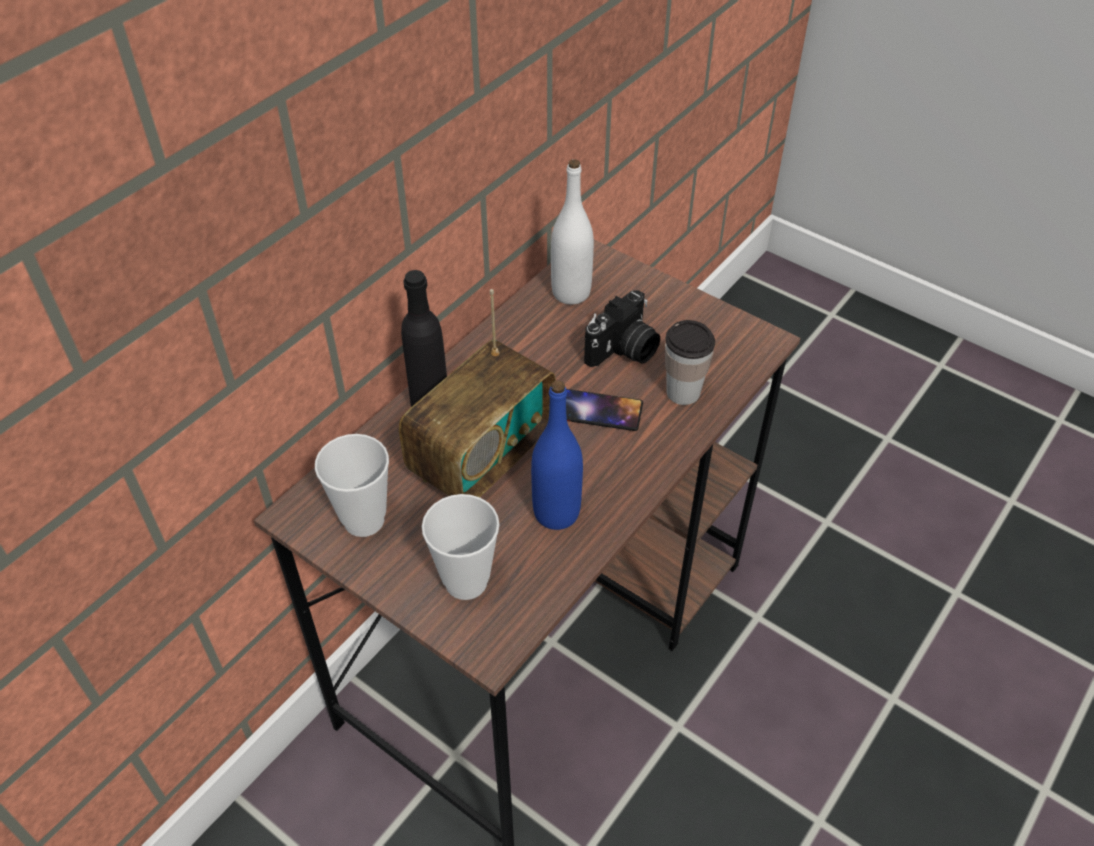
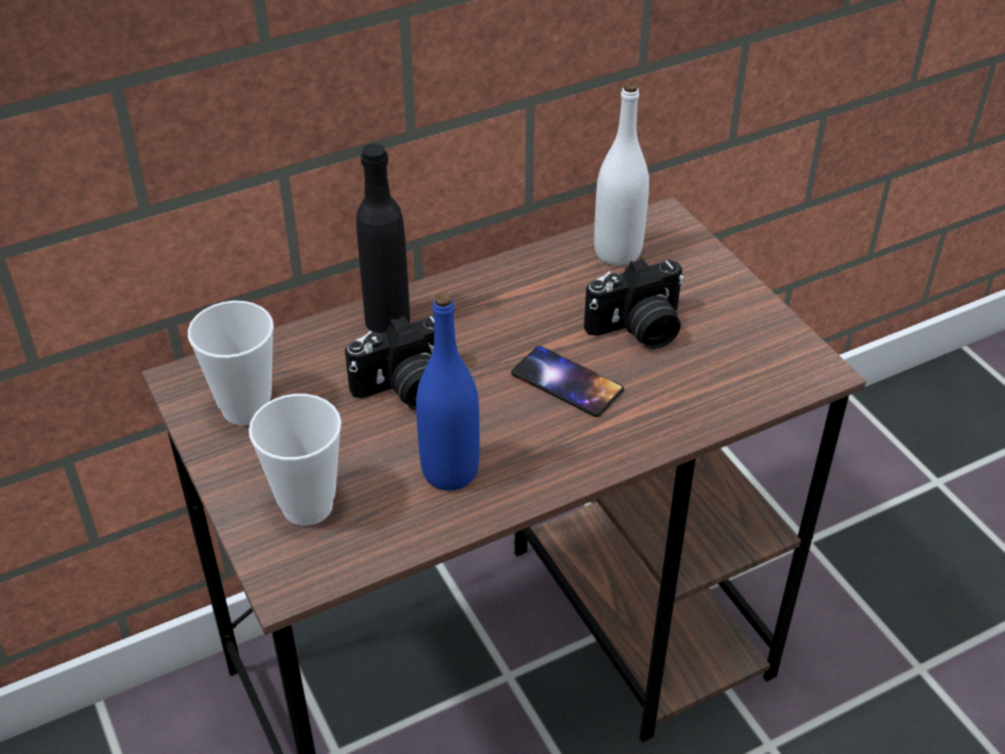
camera: 25 degrees right, 5 degrees down
radio [399,289,556,497] -> camera [345,315,434,410]
cup [665,320,715,405] -> none

